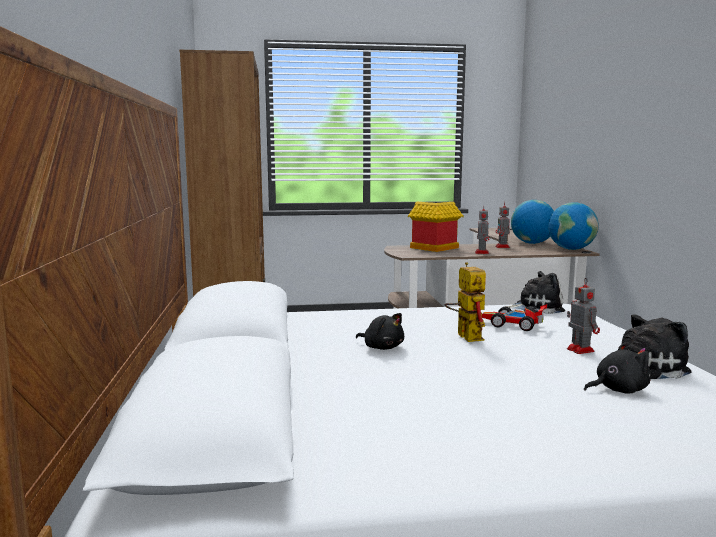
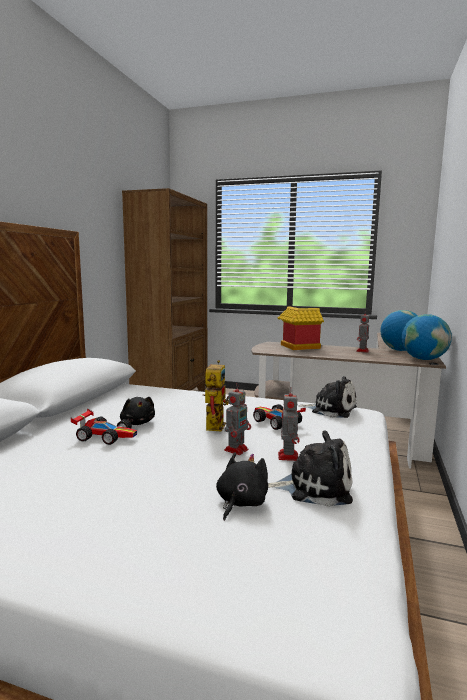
camera: 25 degrees right, 0 degrees up
toy robot [475,209,489,254] -> toy robot moved to [224,383,251,455]
black plush toy [584,342,651,393] -> black plush toy turned 75 degrees counterclockwise [216,452,268,521]
none -> toy car [71,409,137,445]

